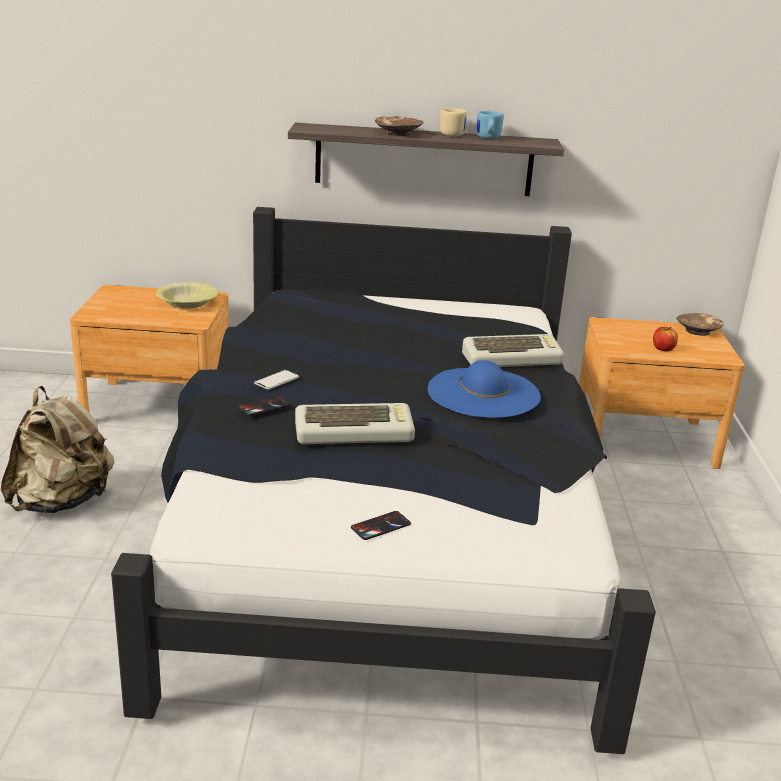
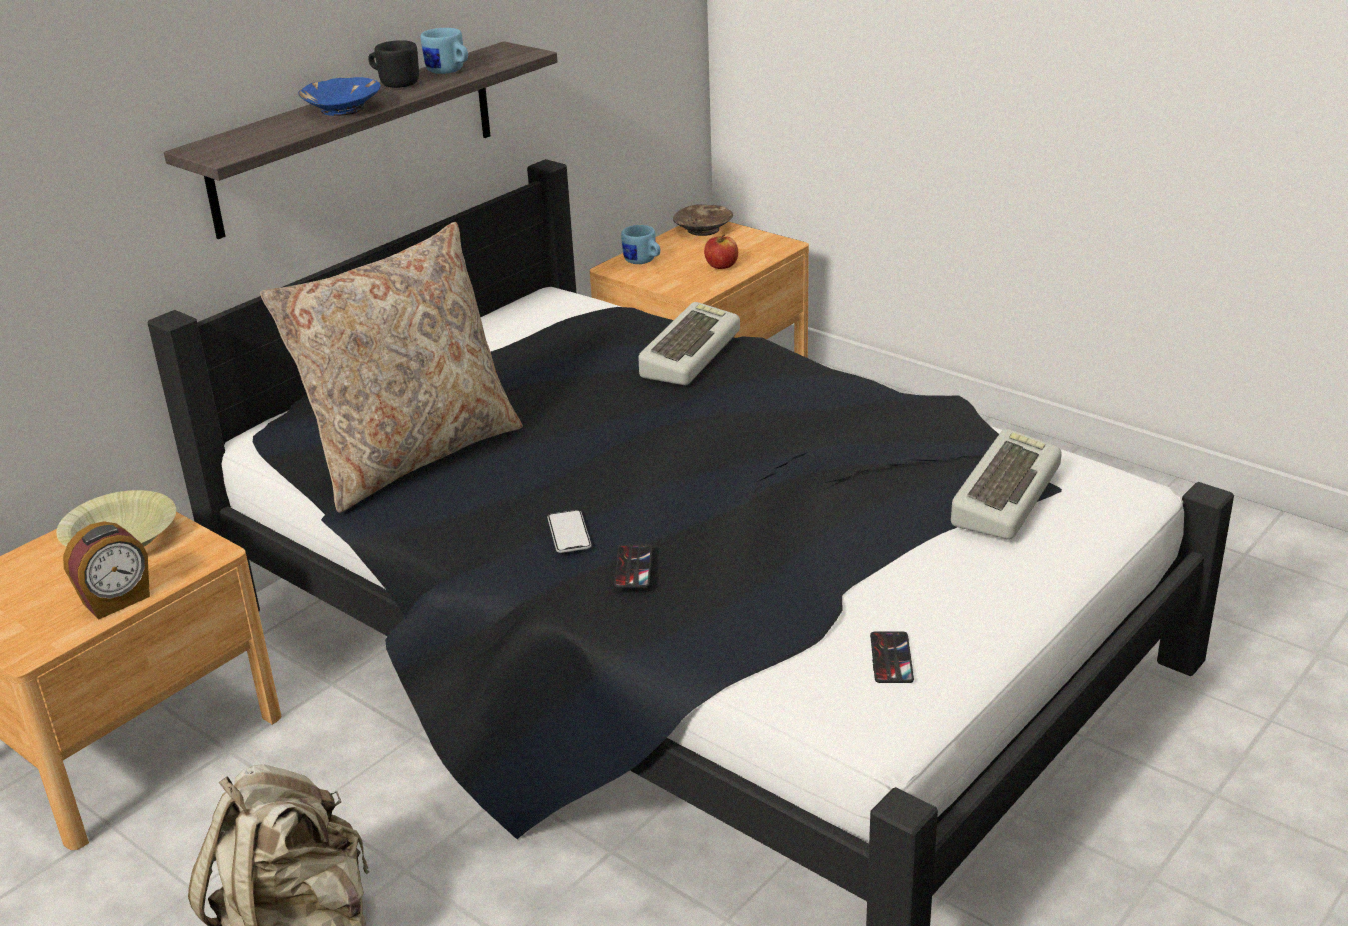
camera: 50 degrees left, 5 degrees up
keyboard [295,403,415,444] -> keyboard moved to [951,429,1062,539]
phone [351,511,411,540] -> phone moved to [870,632,914,683]
brown bowl [375,116,424,136] -> blue bowl [298,77,381,116]
blue hat [428,360,541,418] -> none
beige mug [440,108,467,136] -> black mug [368,40,419,88]
none -> alarm clock [63,521,150,620]
none -> beige pillow [260,222,523,513]
none -> blue mug [621,225,660,264]

